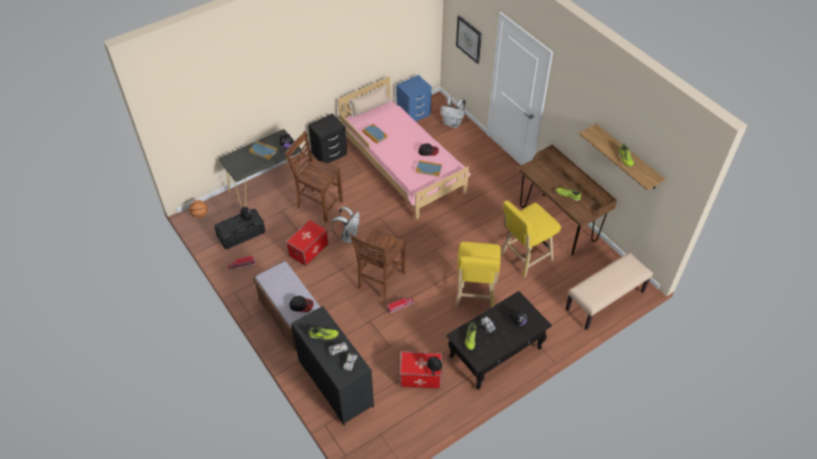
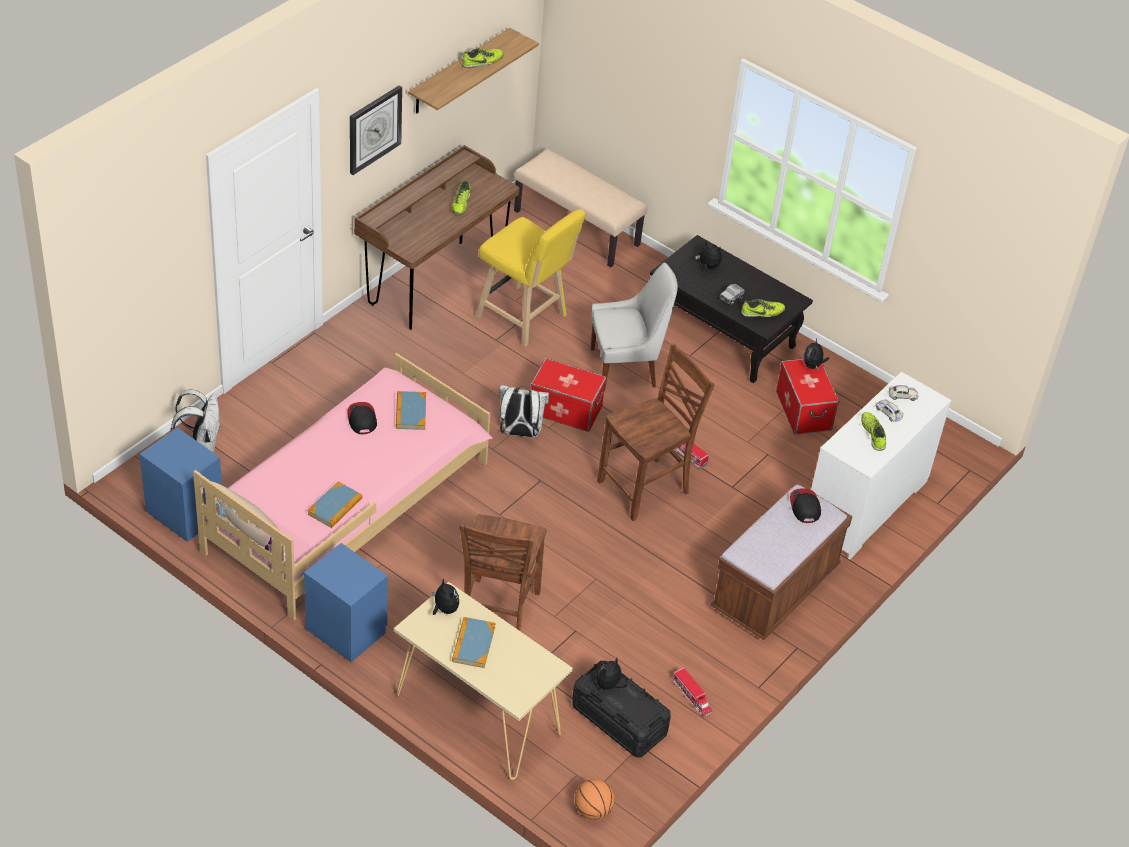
camera: 110 degrees left, 5 degrees down
black console table [218,129,302,209] -> beige console table [394,582,573,780]
storage box [286,220,328,266] -> storage box moved to [531,358,606,432]
black dresser [291,306,374,426] -> white dresser [811,372,951,560]
black nightstand [308,113,347,163] -> blue nightstand [304,543,388,662]
white backpack [331,207,359,243] -> white backpack moved to [499,385,549,437]
brown chair [350,229,406,300] -> brown chair turned 45 degrees counterclockwise [597,343,715,521]
yellow stool [455,242,501,307] -> white chair [591,263,678,391]
wall clock [456,15,482,64] -> wall clock moved to [350,86,402,175]

